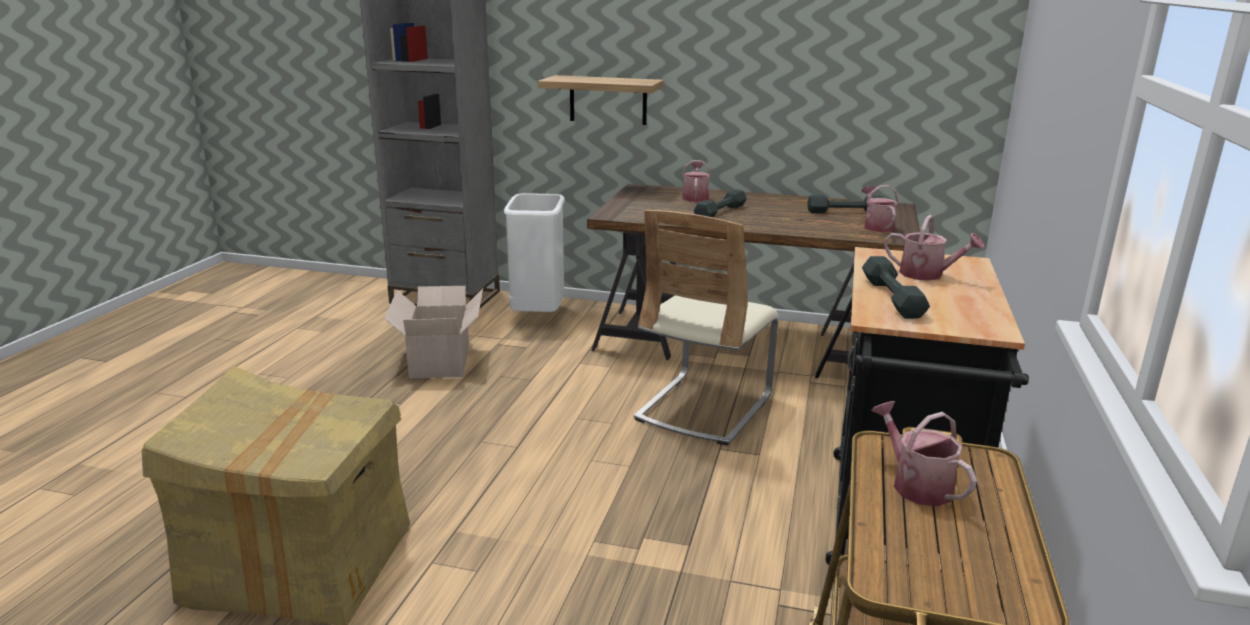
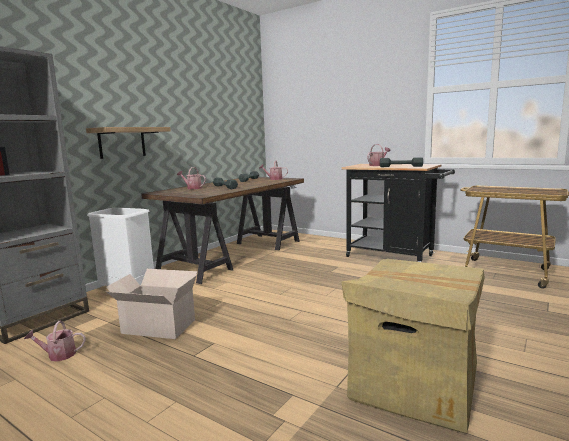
camera: 70 degrees left, 10 degrees down
beige chair [633,210,779,445] -> none
watering can [871,401,977,506] -> watering can moved to [24,321,86,361]

